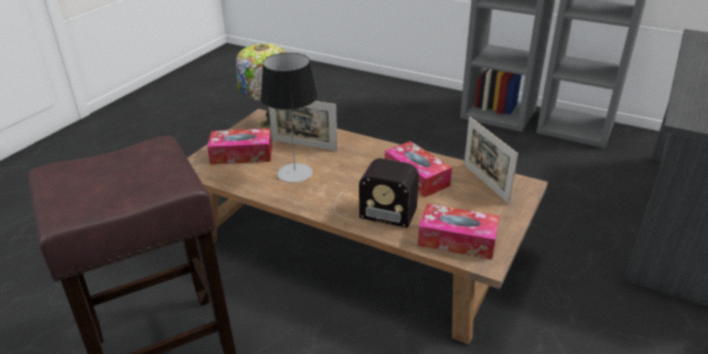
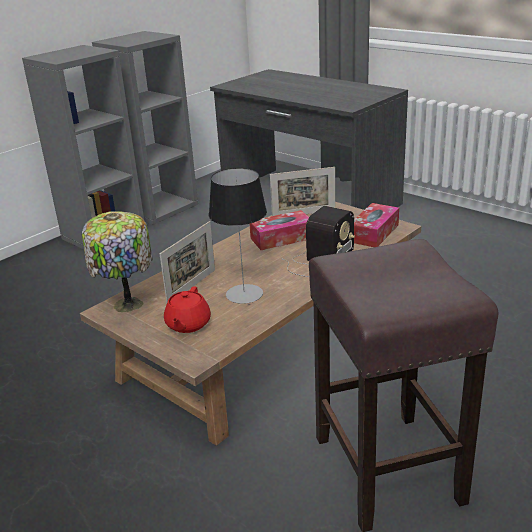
camera: 75 degrees left, 5 degrees down
tissue box [207,129,272,164] -> red teapot [164,286,211,333]

